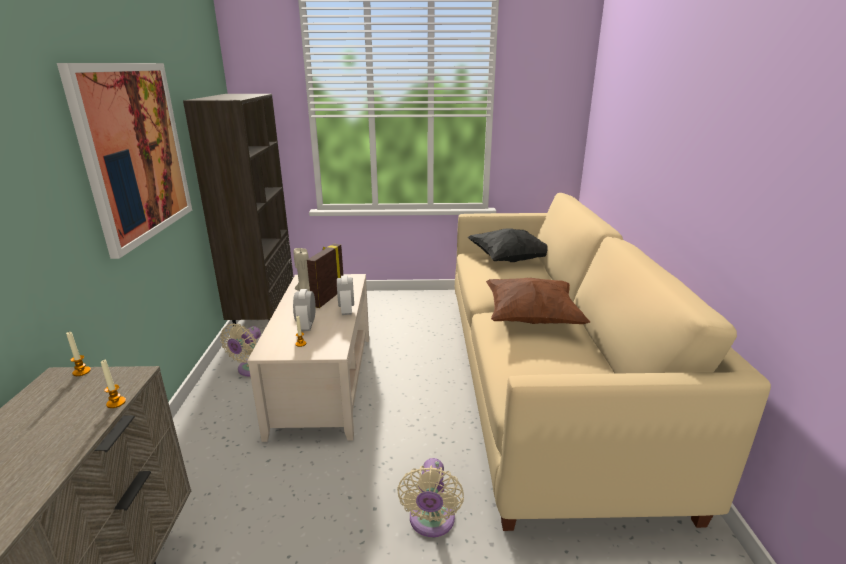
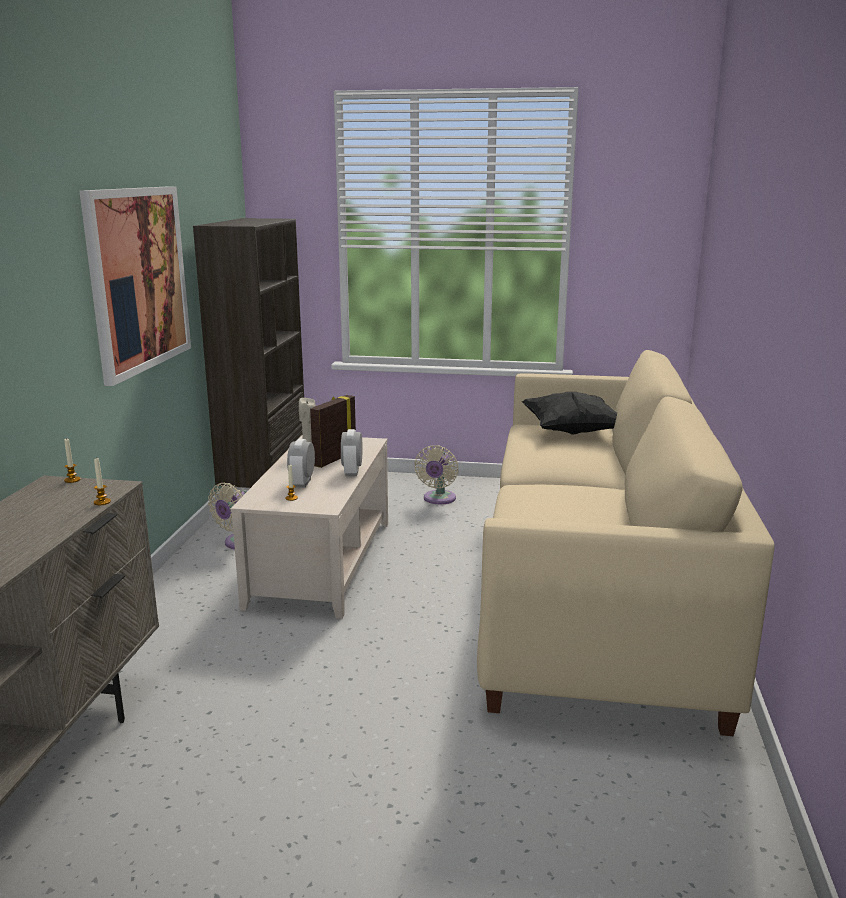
camera: 10 degrees right, 5 degrees down
beige fan [397,458,464,537] -> beige fan moved to [414,445,458,504]
brown pillow [486,278,590,324] -> none

